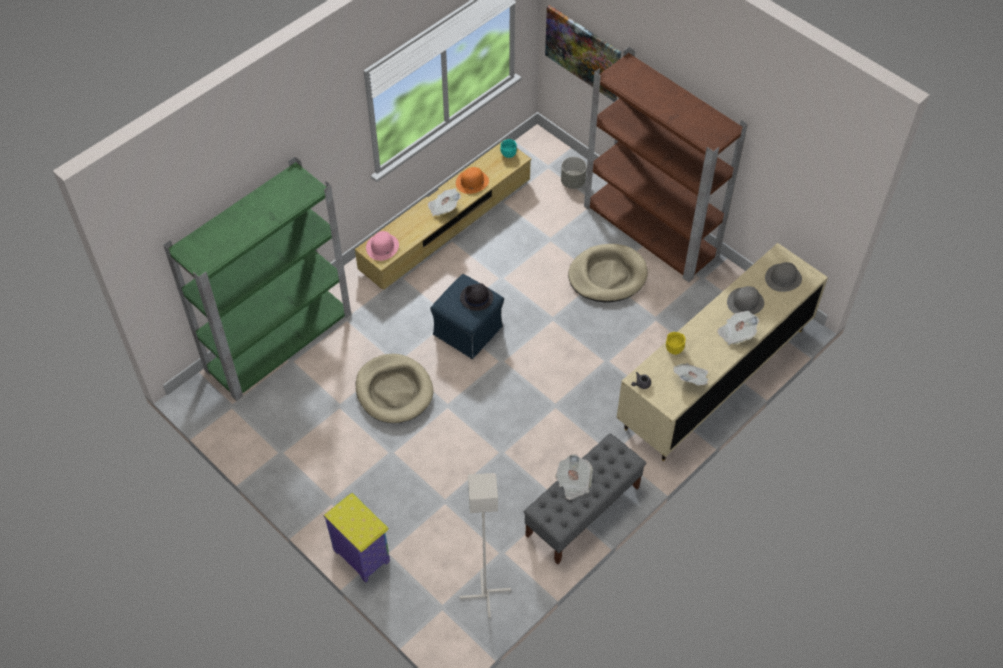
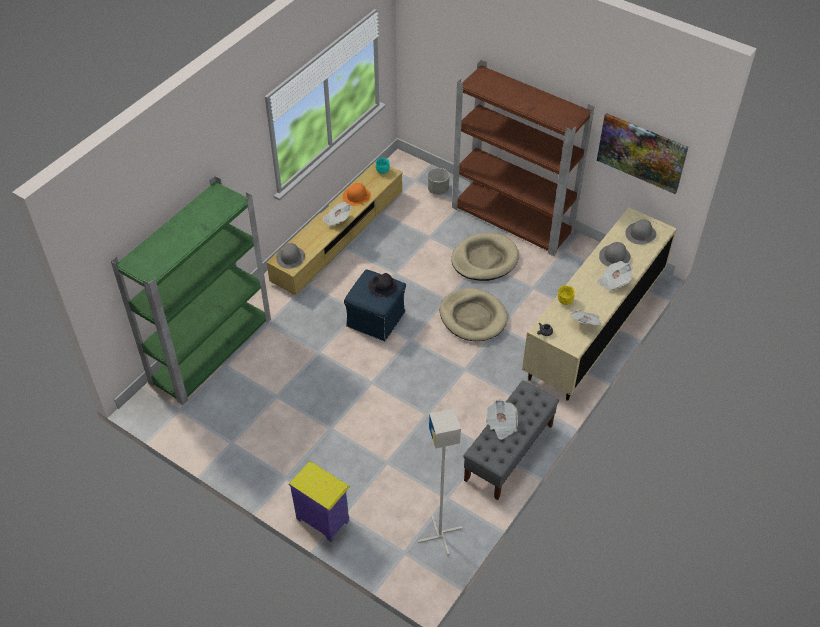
camera: 10 degrees left, 5 degrees down
beige dog bed [356,354,433,423] -> beige dog bed moved to [440,288,508,341]
pink hat [366,231,399,261] -> grey hat [276,243,305,269]
picture [545,5,621,101] -> picture moved to [597,113,688,194]

